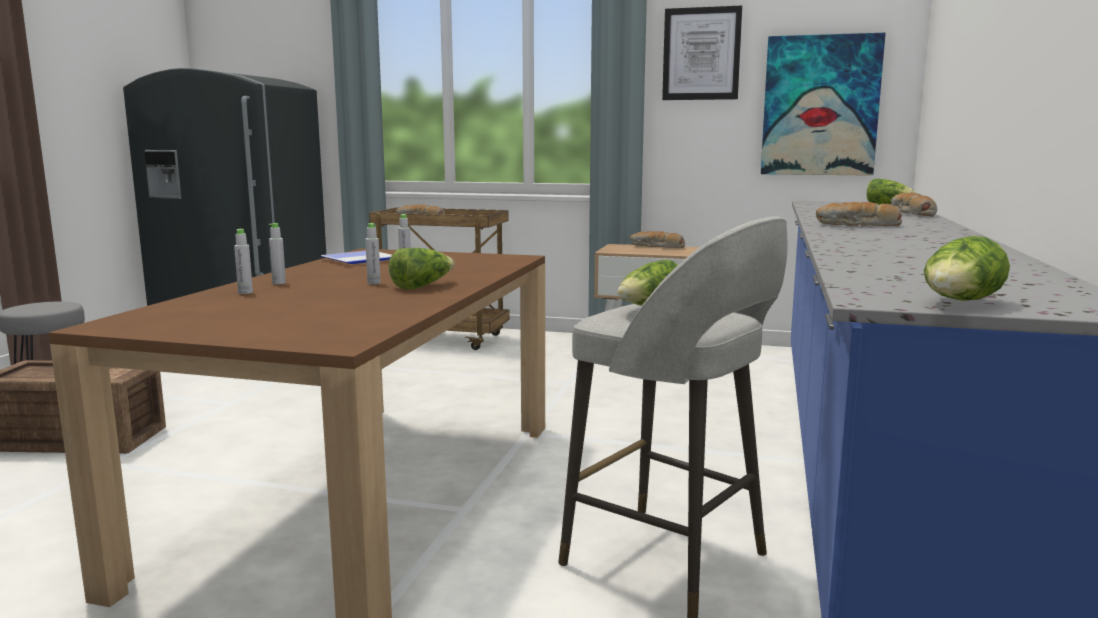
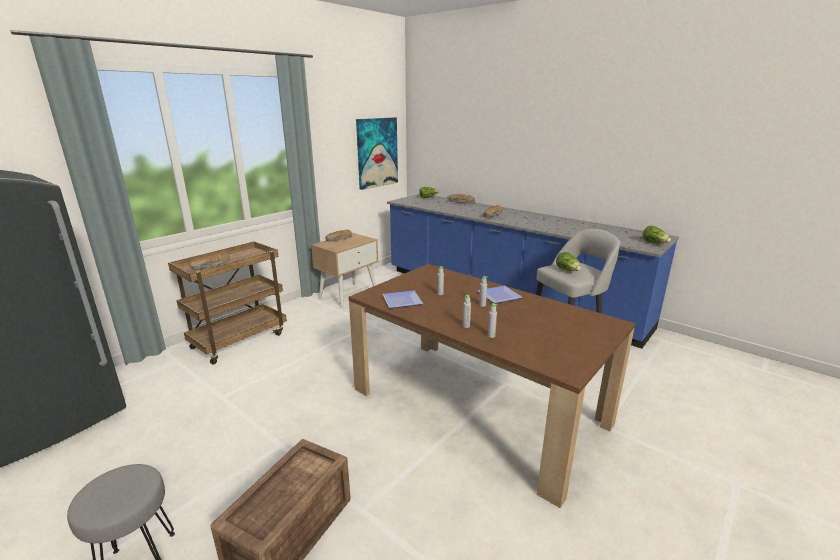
camera: 65 degrees left, 10 degrees up
lettuce [389,248,455,290] -> plate [477,286,523,303]
picture [662,6,742,100] -> none

